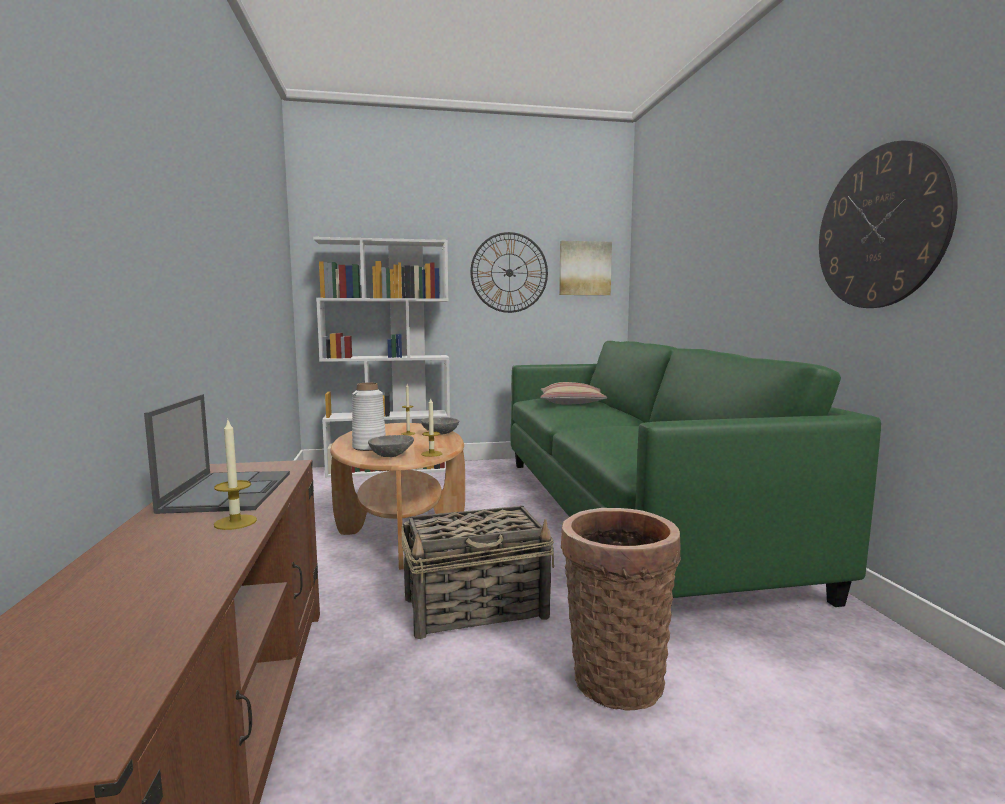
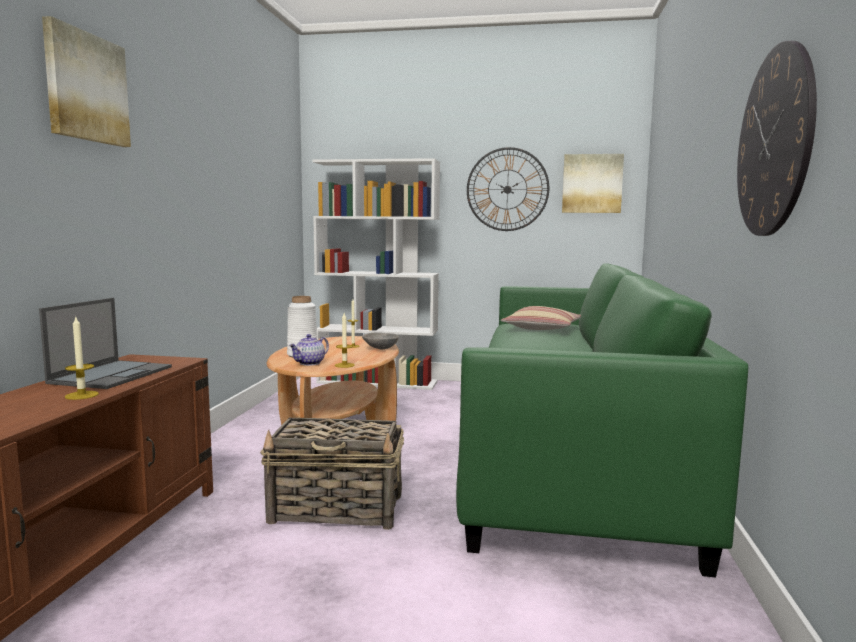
camera: 20 degrees right, 0 degrees up
grey bowl [368,435,414,457] -> teapot [289,334,329,366]
basket [561,508,681,710] -> none
none -> picture [42,16,131,147]

